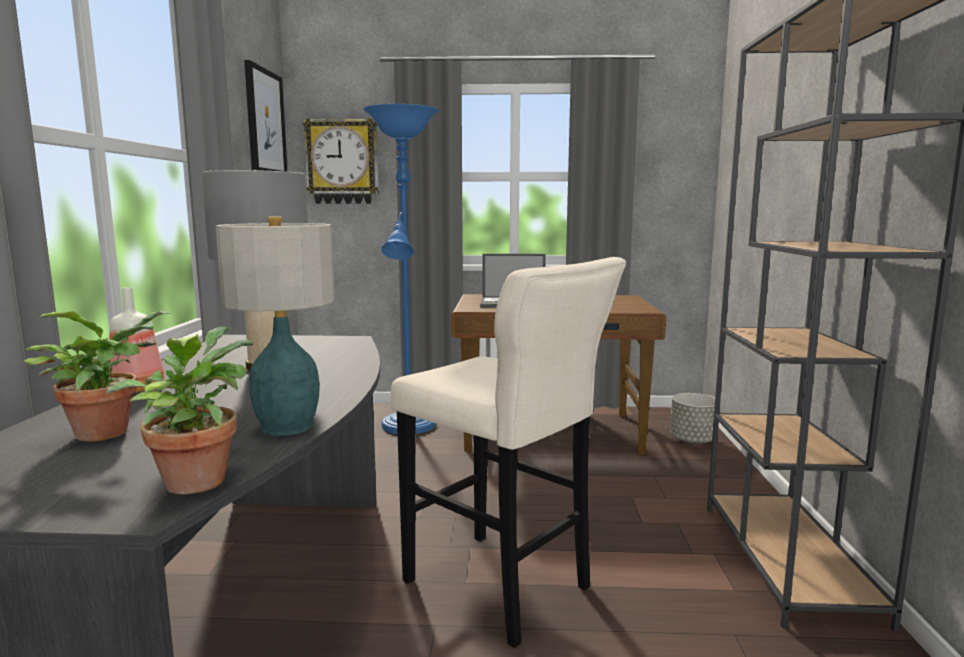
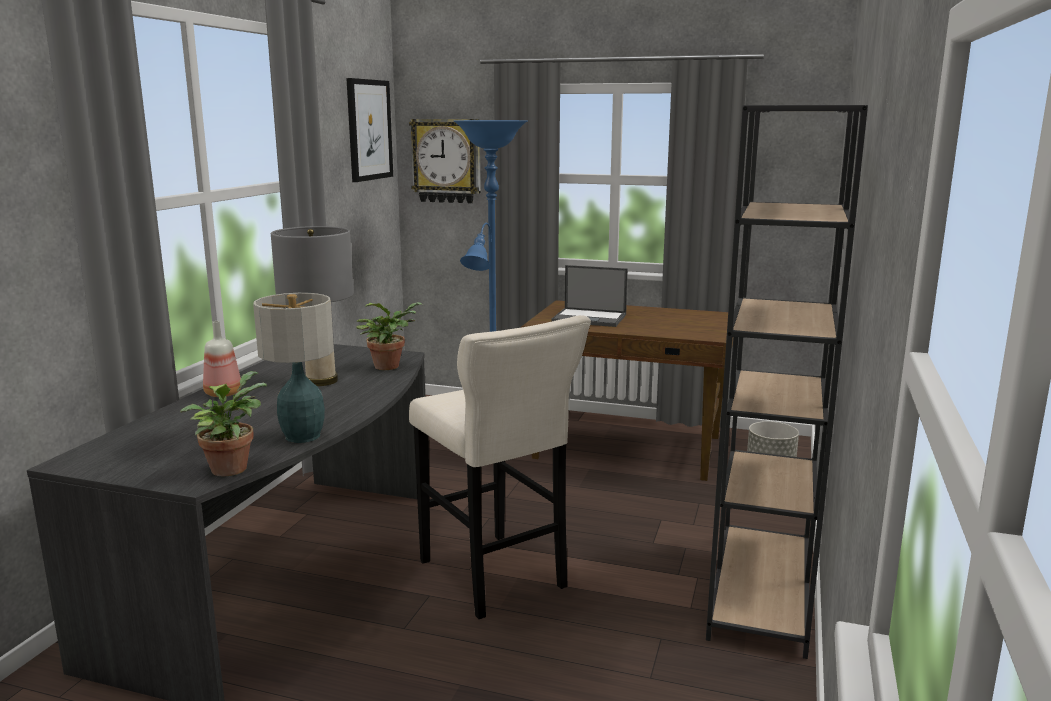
camera: 15 degrees right, 5 degrees up
potted plant [24,310,171,442] -> potted plant moved to [356,302,423,370]

